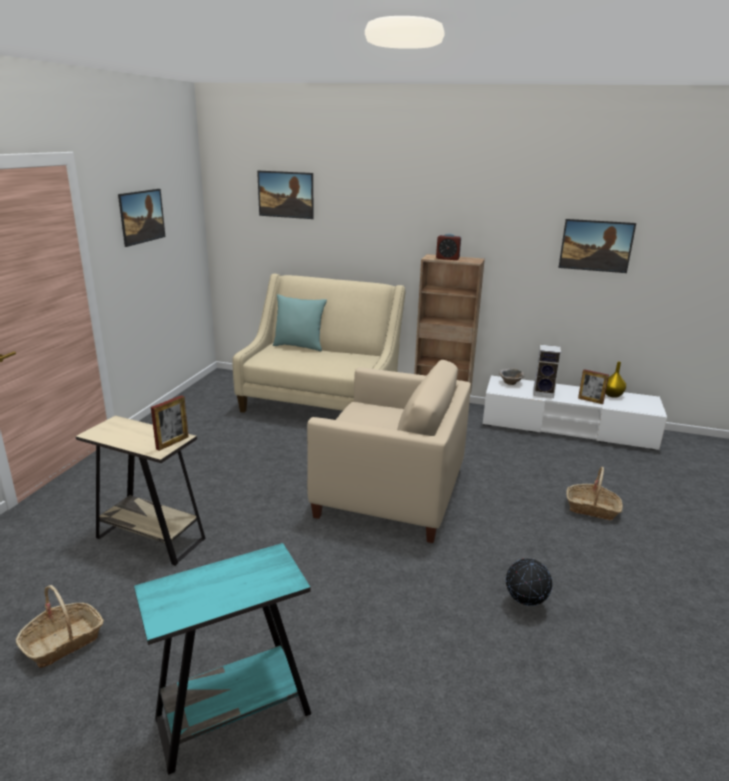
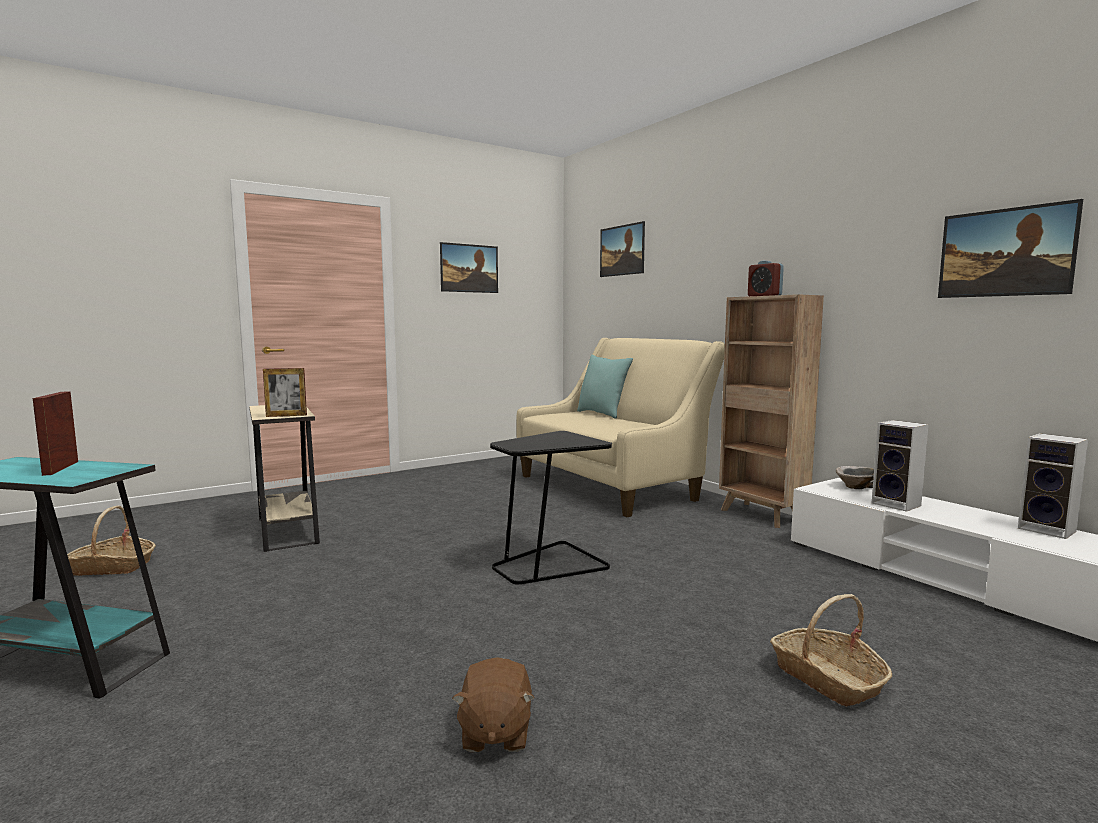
camera: 40 degrees right, 15 degrees down
beige armchair [307,360,471,543] -> black side table [490,431,612,585]
globe [506,558,552,606] -> brown plush toy [452,658,535,752]
picture frame [578,369,609,404] -> picture frame moved to [33,391,78,476]
yellow vase [605,361,626,398] -> speaker [1018,433,1088,539]

